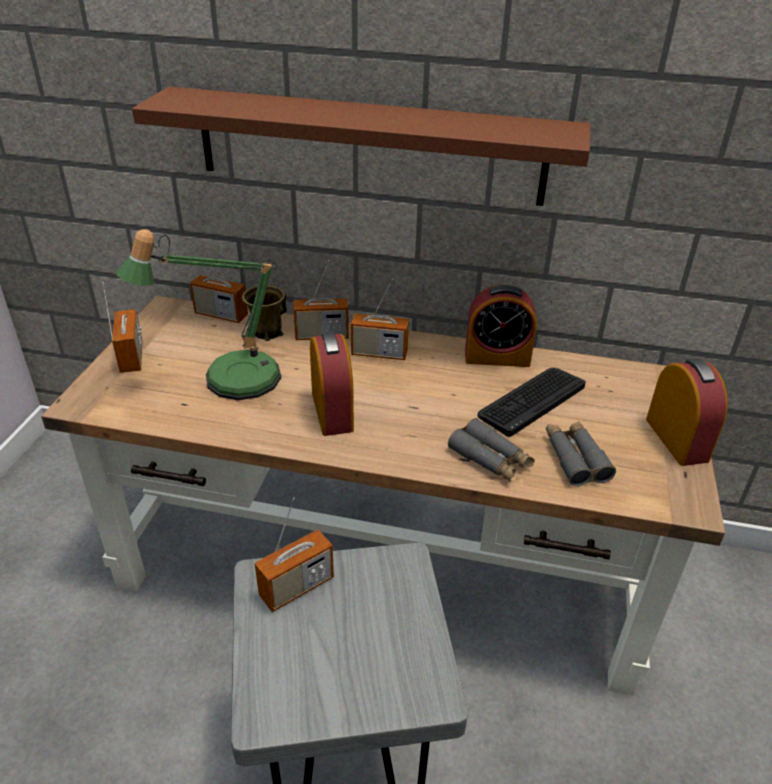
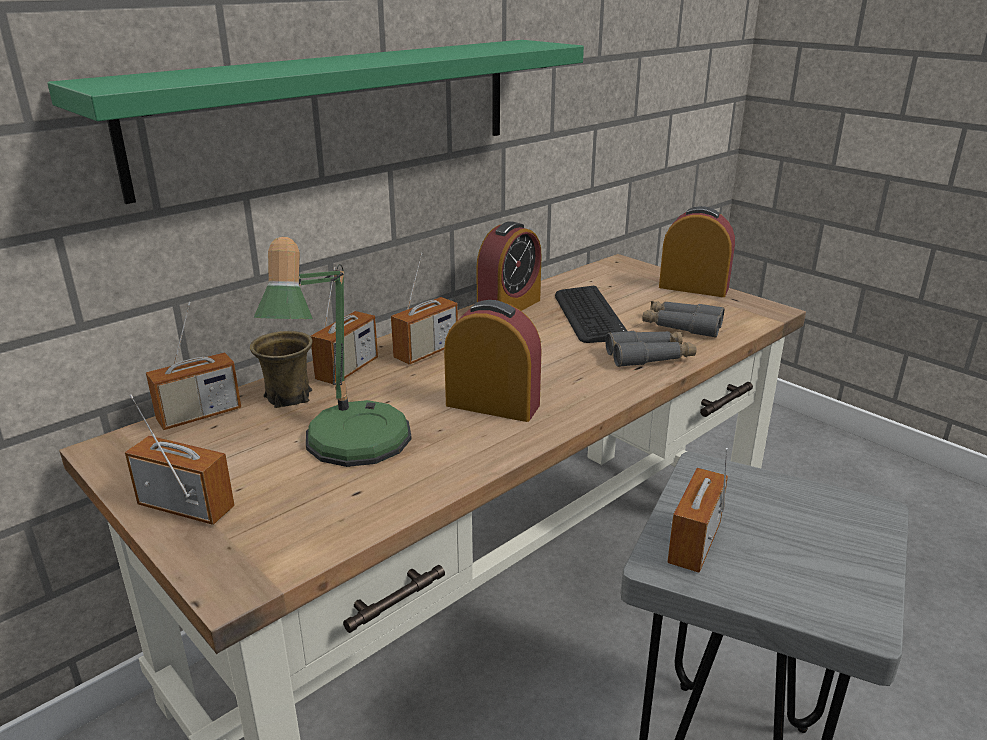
camera: 55 degrees left, 10 degrees down
brown shelf [132,87,590,206] -> green shelf [47,40,584,204]
radio [255,497,334,612] -> radio turned 150 degrees counterclockwise [667,448,728,573]

